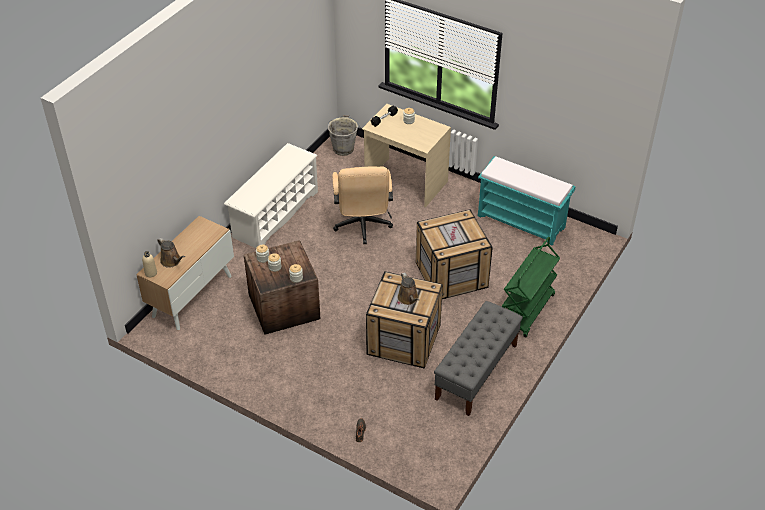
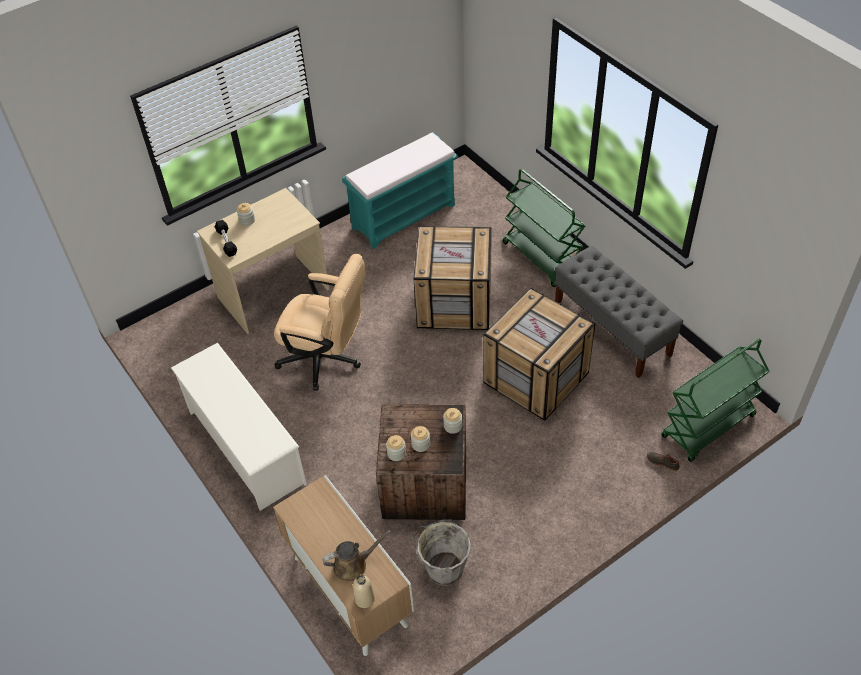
camera: 65 degrees left, 5 degrees up
grey bucket [328,115,360,156] -> grey bucket moved to [413,519,471,586]
brown watering can [398,273,419,305] -> none
none -> green cart [661,338,769,462]

